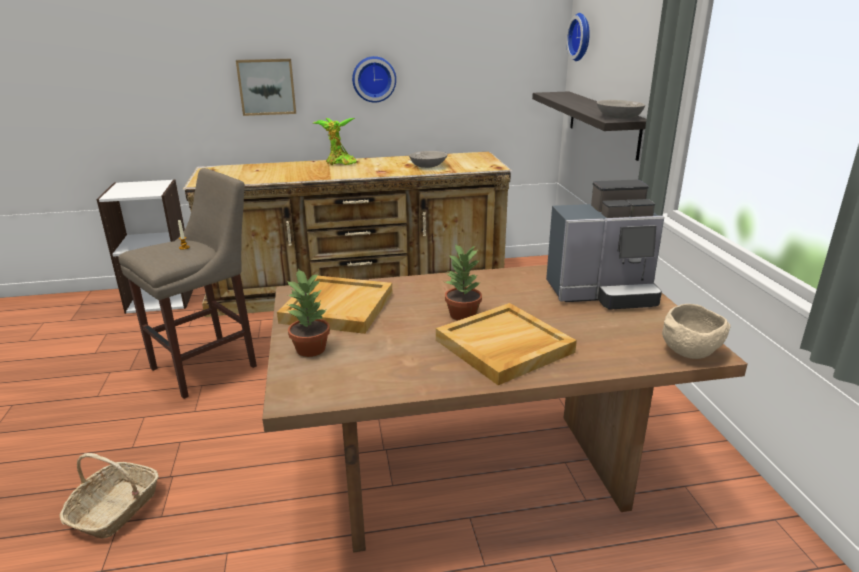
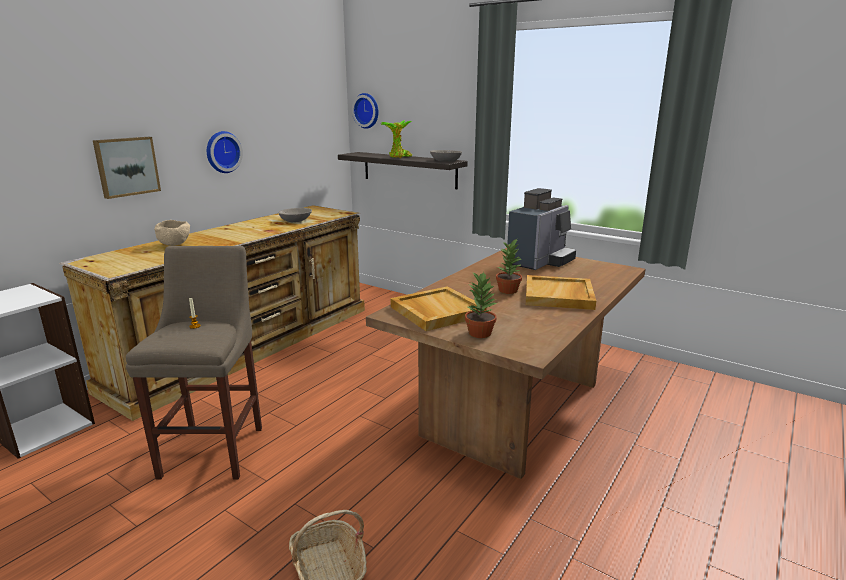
camera: 45 degrees left, 5 degrees down
potted plant [313,118,356,165] -> potted plant moved to [381,120,412,158]
beige bowl [662,304,731,359] -> beige bowl moved to [154,220,190,246]

